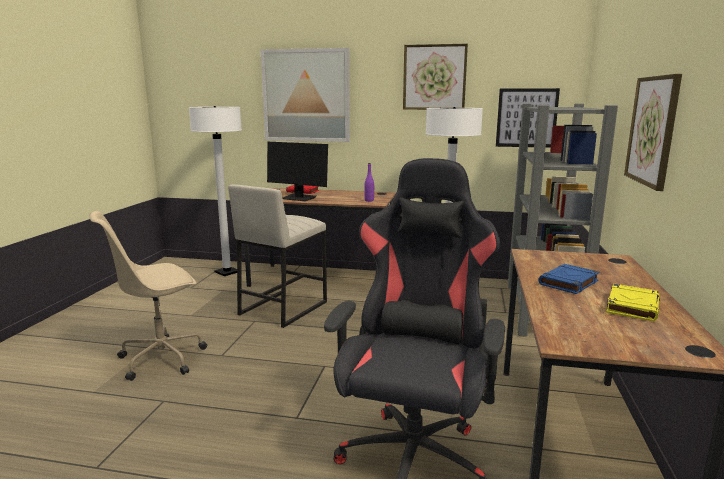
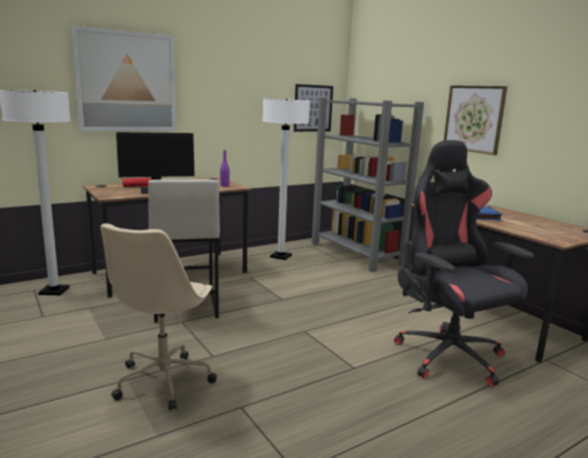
camera: 45 degrees left, 0 degrees up
picture [403,44,468,110] -> none
yellow book [606,284,660,321] -> none

